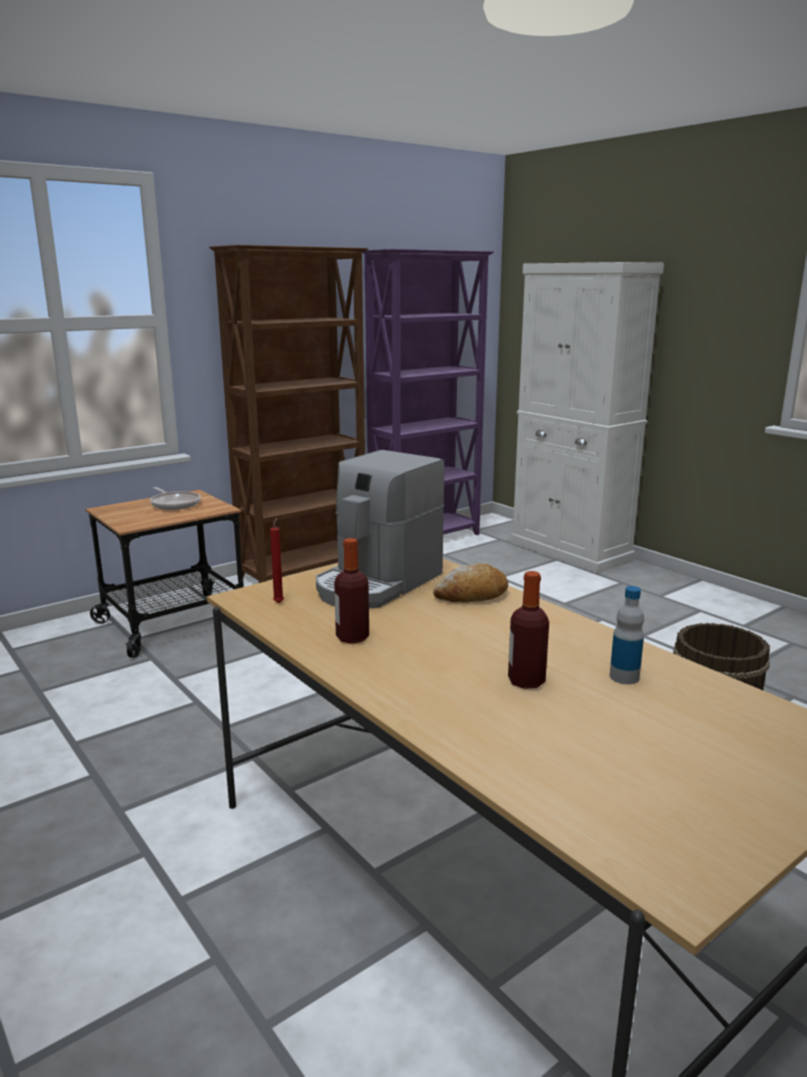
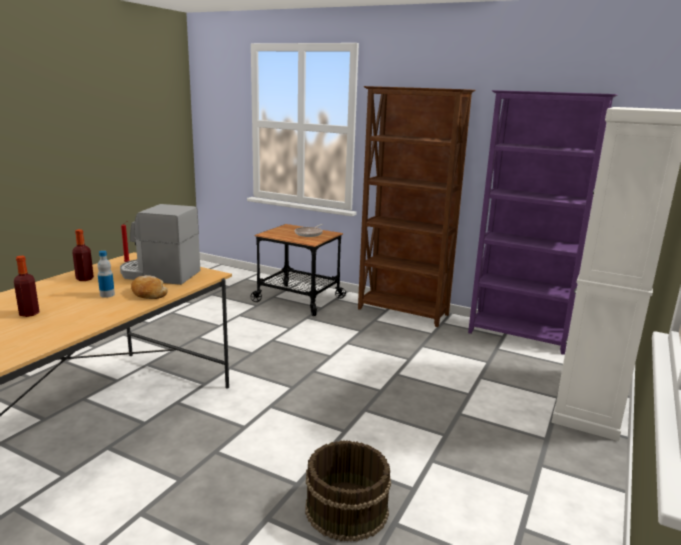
camera: 65 degrees right, 0 degrees up
bottle [610,586,644,684] -> bottle moved to [97,251,115,298]

